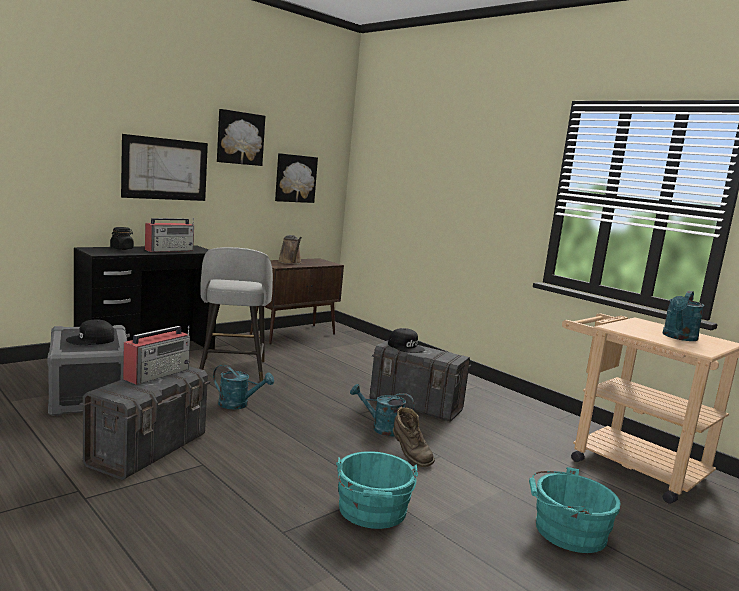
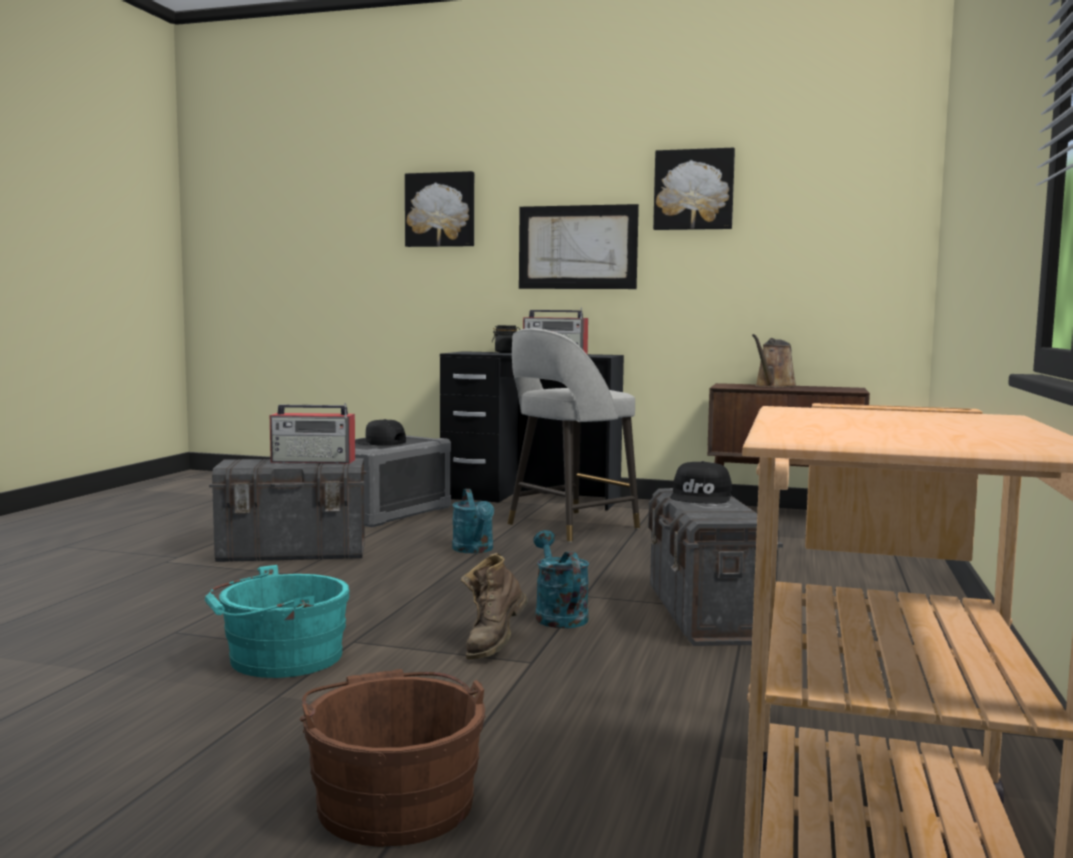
camera: 60 degrees right, 5 degrees down
picture [275,153,318,203] -> picture moved to [405,171,474,247]
turquoise bucket [529,467,621,553] -> brown bucket [300,669,486,847]
turquoise watering can [663,290,705,341] -> none

